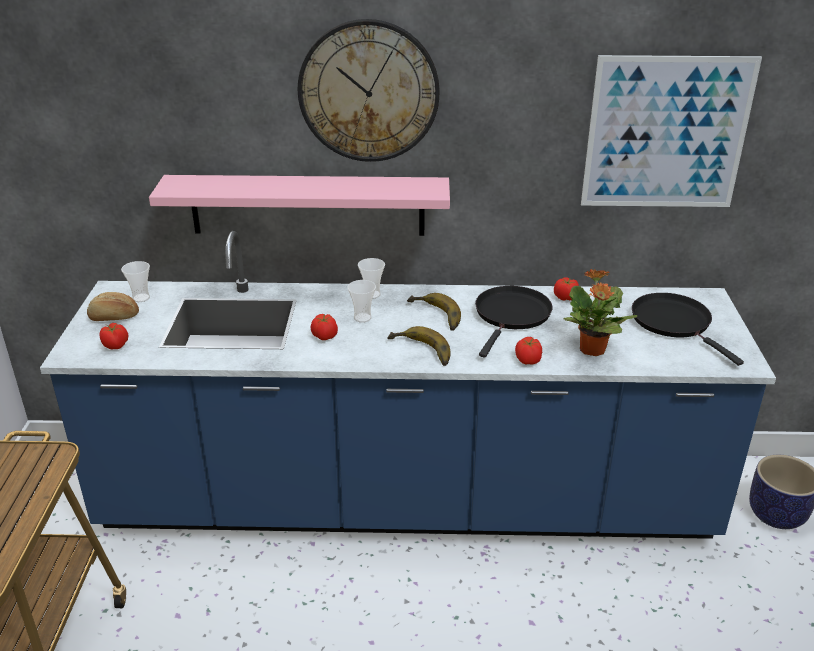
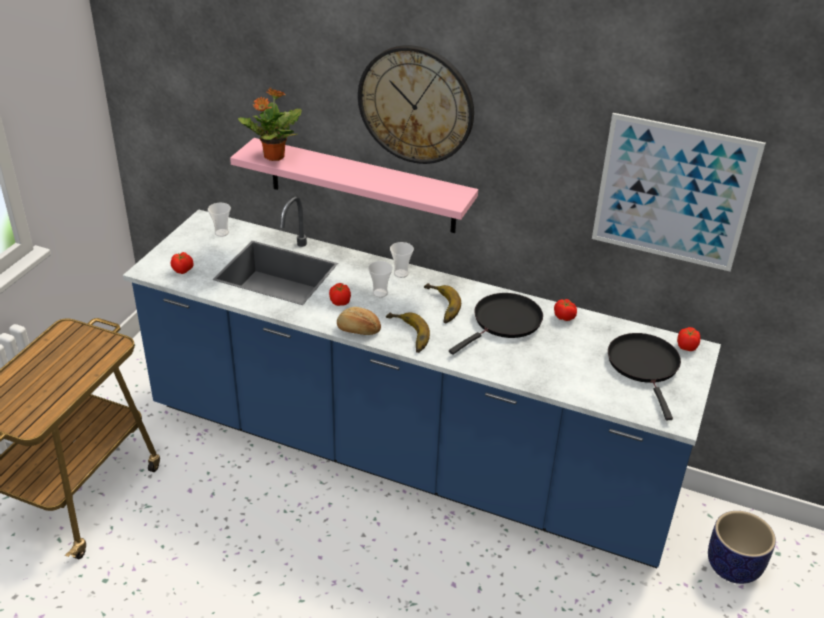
camera: 20 degrees right, 5 degrees up
bread [87,292,139,321] -> bread moved to [337,307,381,335]
tomato [515,337,542,364] -> tomato moved to [677,327,700,351]
potted plant [564,269,637,356] -> potted plant moved to [238,88,302,161]

